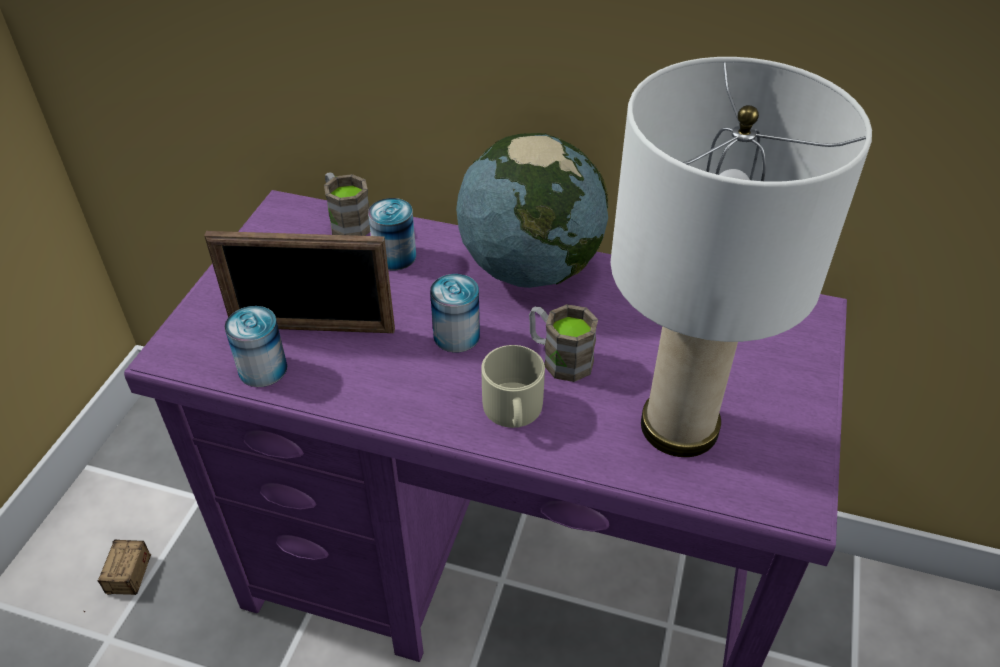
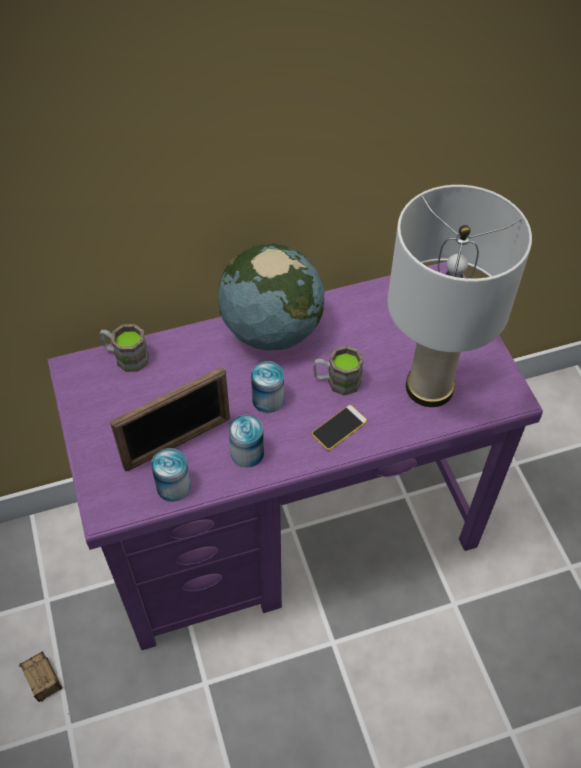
camera: 35 degrees left, 10 degrees up
can [368,198,416,270] -> can moved to [229,415,264,468]
beige mug [481,345,545,428] -> phone [312,405,367,451]

